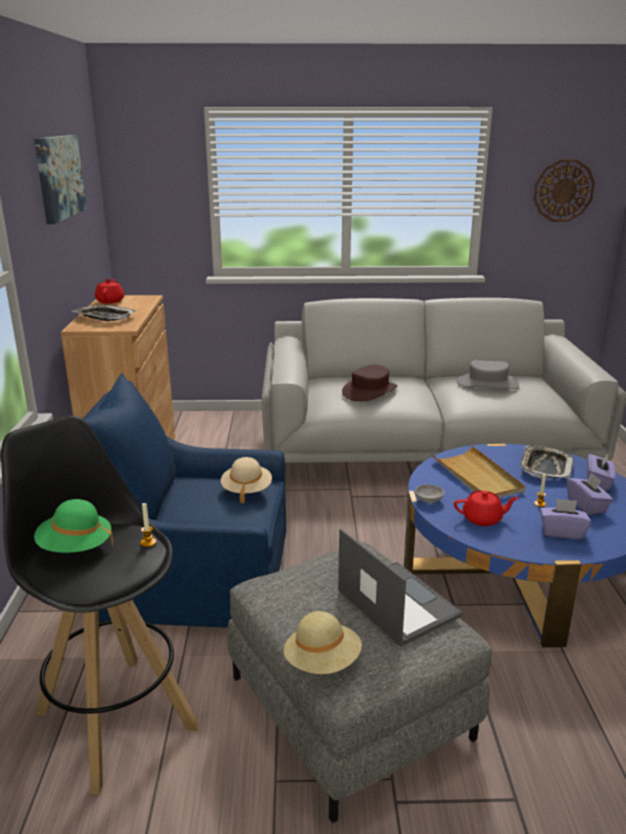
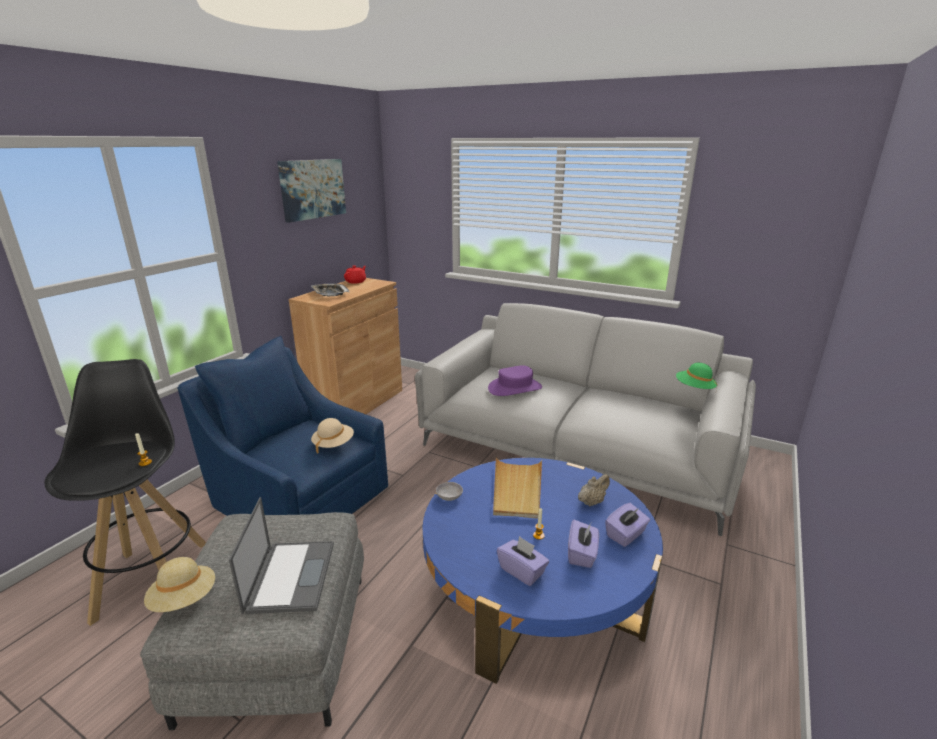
camera: 30 degrees right, 0 degrees up
green hat [34,499,114,553] -> green hat moved to [676,363,717,390]
brown hat [342,365,397,402] -> purple hat [488,365,542,396]
red teapot [454,491,518,526] -> none
grey hat [457,360,519,389] -> none
tray [520,446,574,479] -> beige teapot [578,474,610,506]
wall clock [533,159,595,222] -> none

